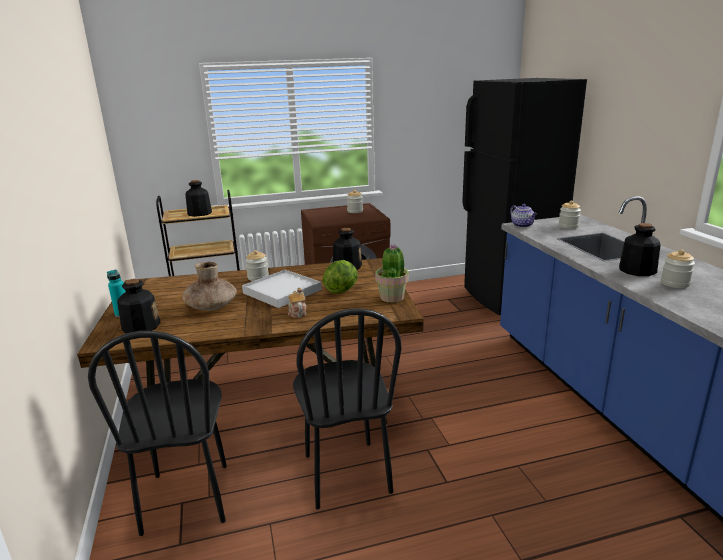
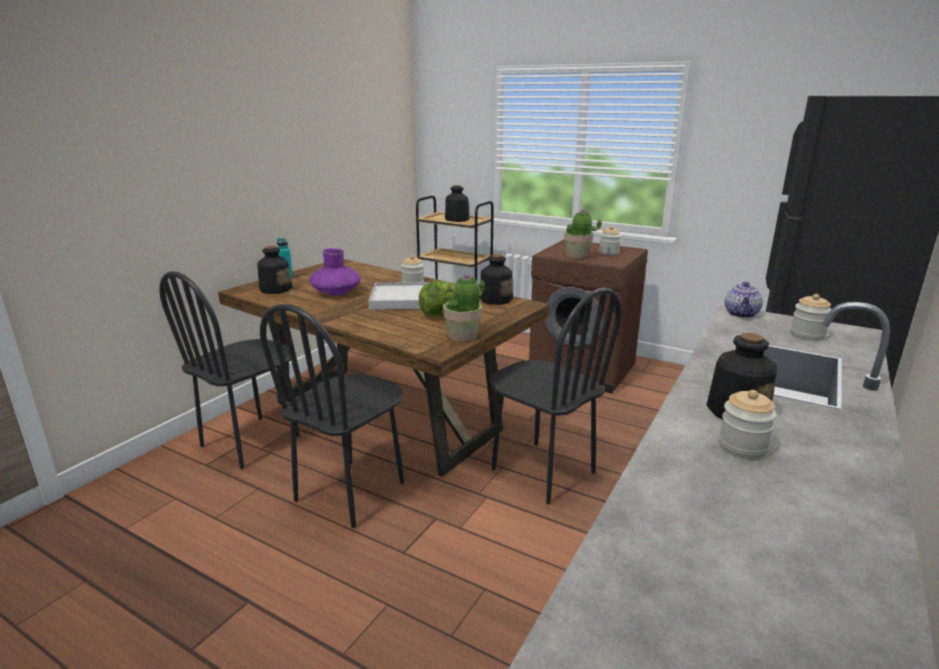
camera: 45 degrees right, 0 degrees up
brown vase [182,262,237,311] -> purple vase [310,248,360,296]
teapot [288,287,307,318] -> none
none -> black chair [489,288,621,505]
none -> potted plant [564,209,602,259]

